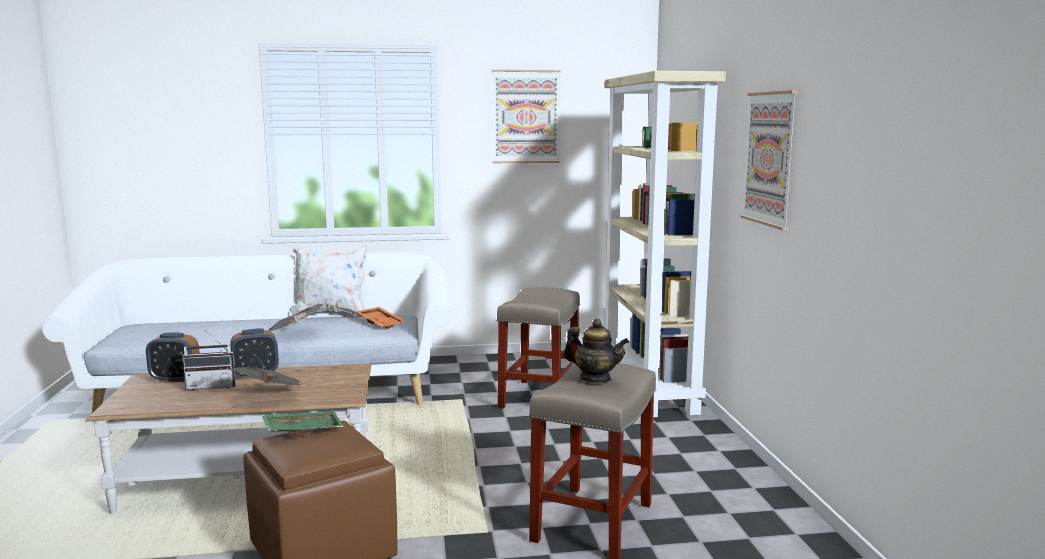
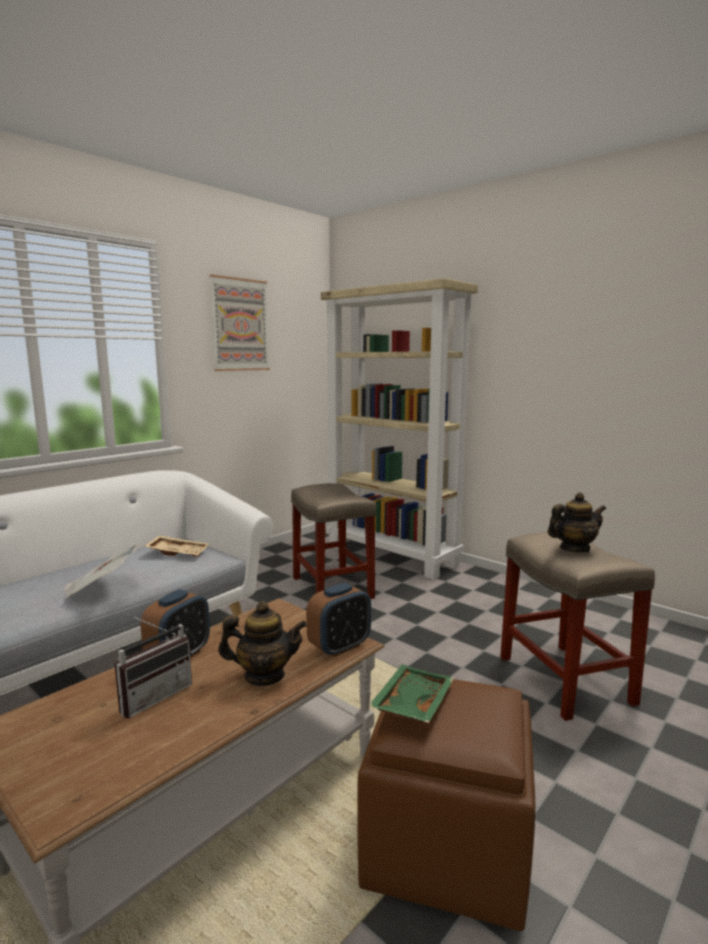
camera: 40 degrees left, 0 degrees up
alarm clock [146,332,200,382] -> alarm clock moved to [306,583,371,657]
newspaper [228,367,302,385] -> teapot [218,601,307,686]
white pillow [291,246,368,317] -> none
orange tray [357,307,406,328] -> beige tray [145,535,210,557]
picture [741,90,798,230] -> none

